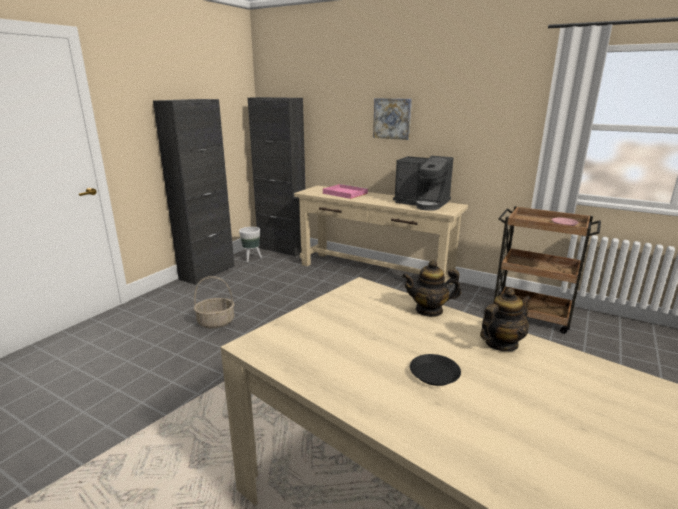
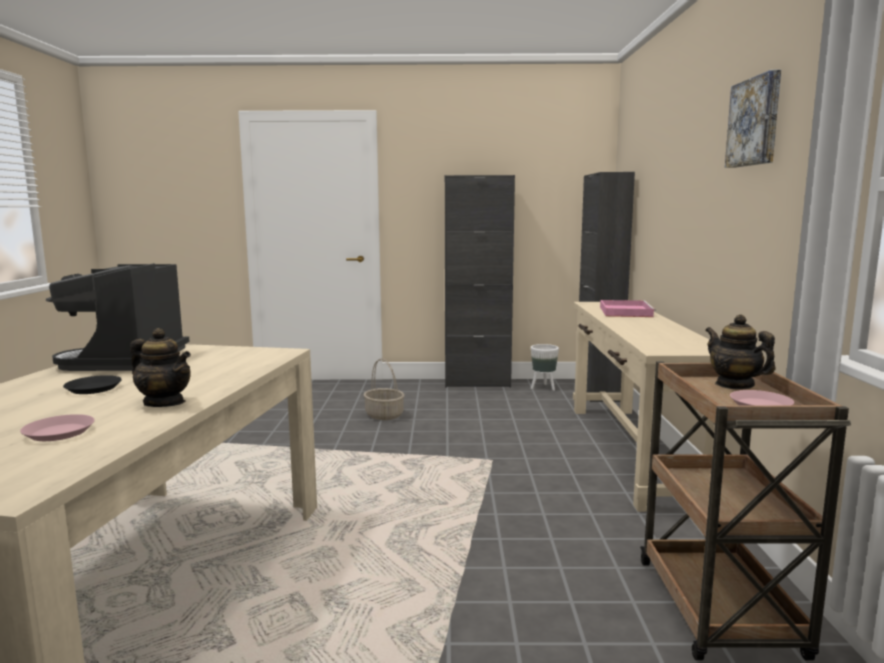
camera: 60 degrees right, 10 degrees down
picture [373,98,412,140] -> picture moved to [725,70,781,168]
coffee machine [393,156,453,211] -> coffee machine moved to [46,263,190,371]
teapot [402,260,461,317] -> teapot moved to [705,314,776,389]
none -> pink plate [20,414,95,441]

